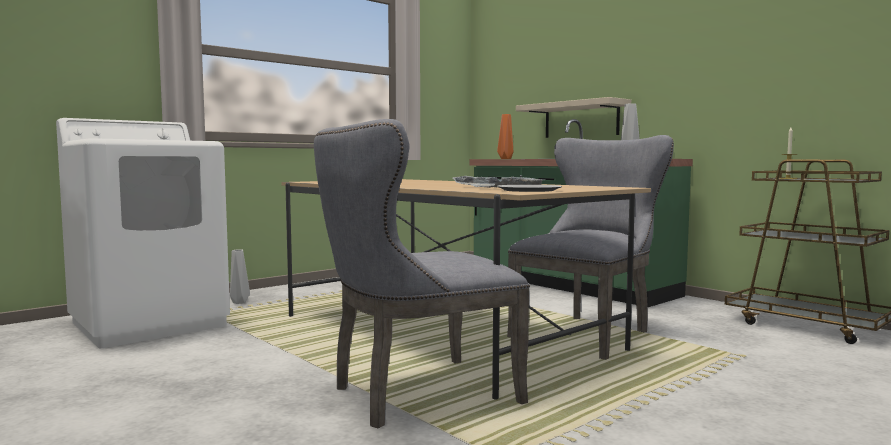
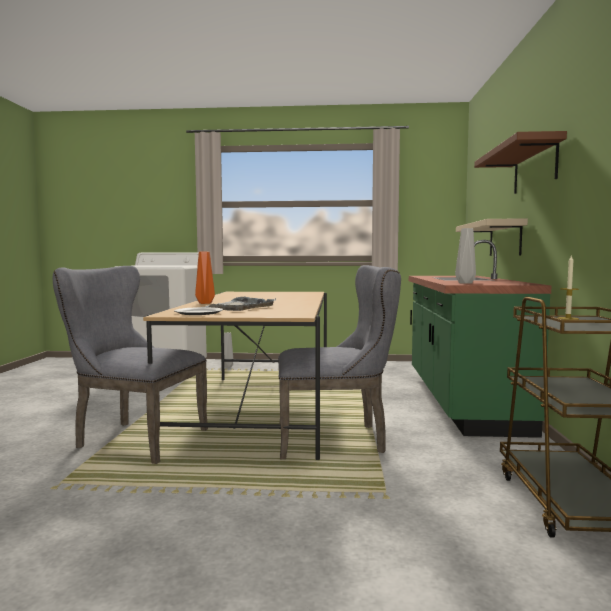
camera: 45 degrees right, 0 degrees up
orange vase [497,114,513,159] -> orange vase moved to [195,252,215,304]
none -> brown shelf [474,131,567,194]

